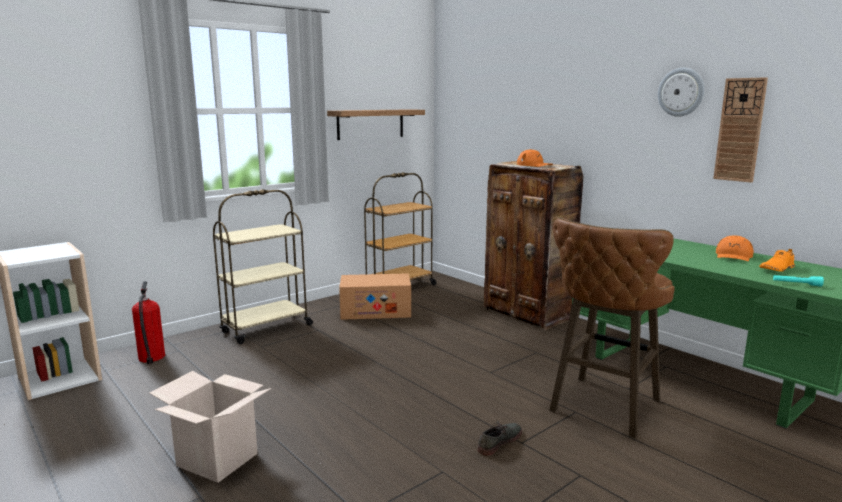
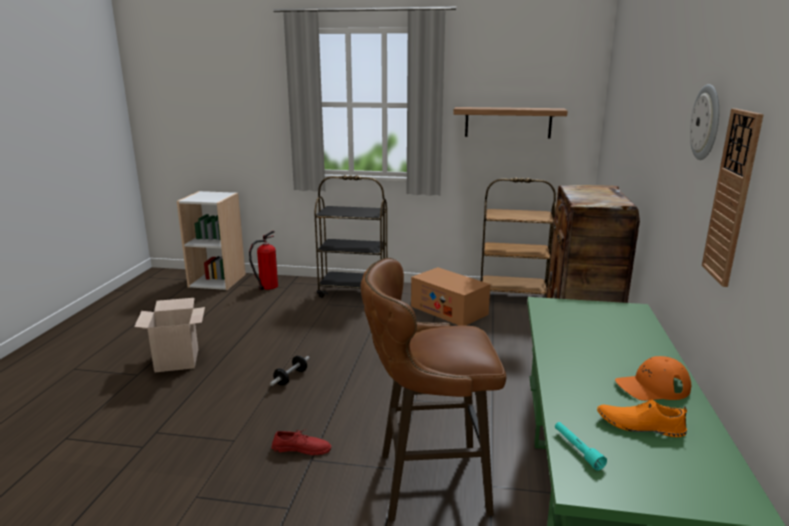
camera: 50 degrees right, 5 degrees up
beige cart [213,189,313,344] -> black cart [315,175,387,298]
grey shoe [477,421,522,456] -> red shoe [272,430,331,455]
orange cap [517,149,553,167] -> none
none -> dumbbell [270,356,310,386]

